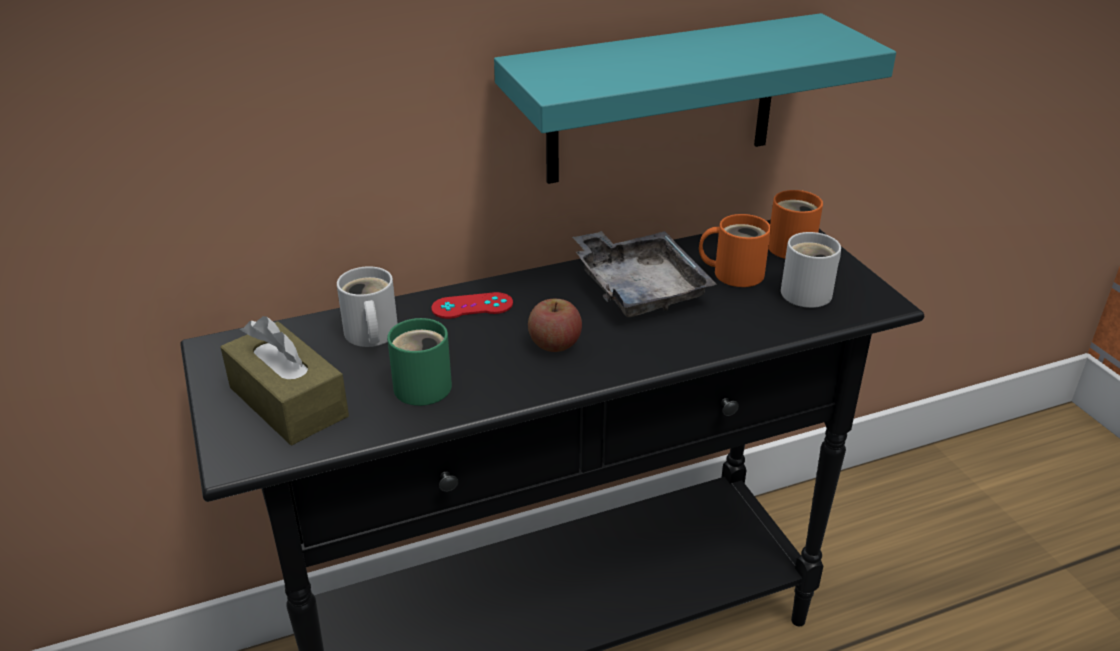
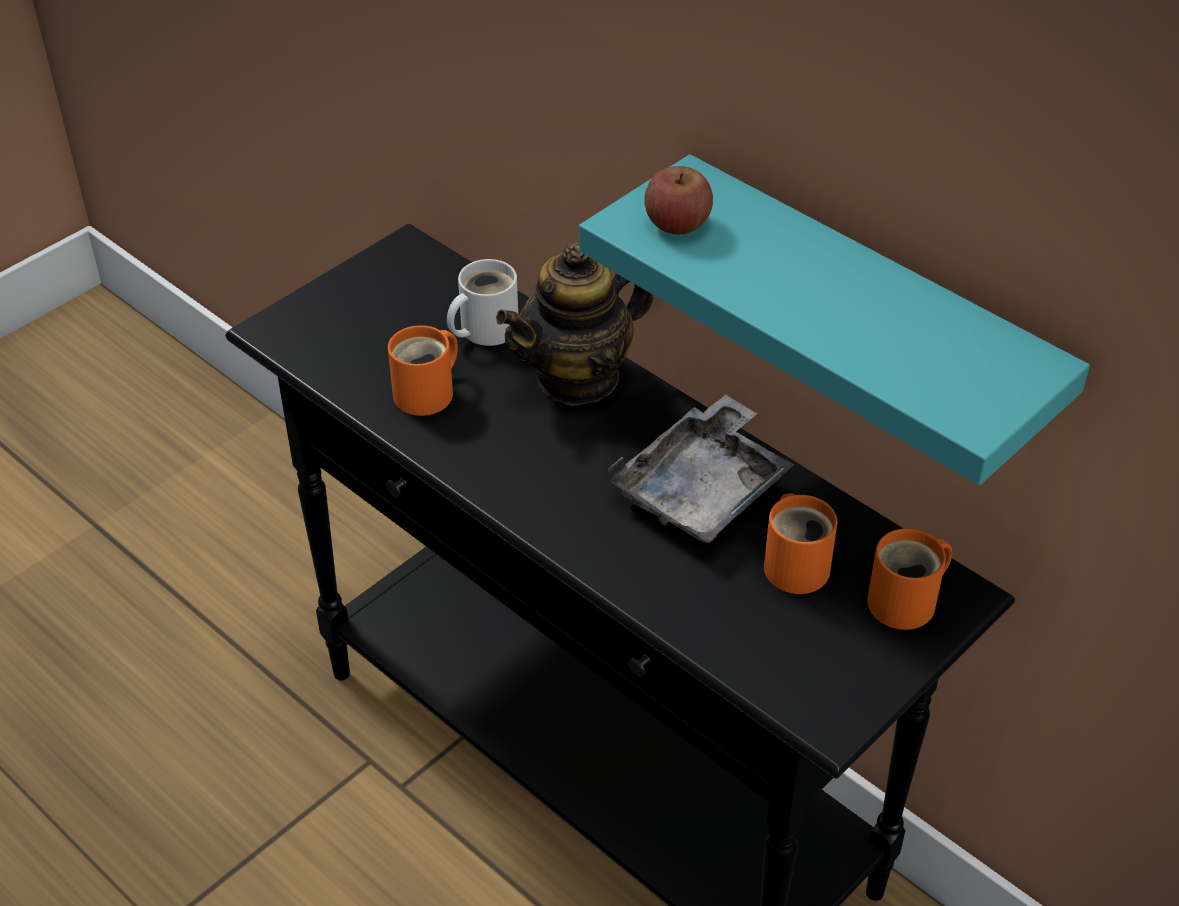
camera: 65 degrees right, 10 degrees up
brown tissue box [221,316,349,445] -> none
green mug [387,318,452,406] -> orange mug [388,325,458,416]
red game controller [431,292,513,319] -> teapot [496,242,654,406]
apple [528,299,582,352] -> apple moved to [644,166,713,235]
white mug [781,232,841,308] -> none

